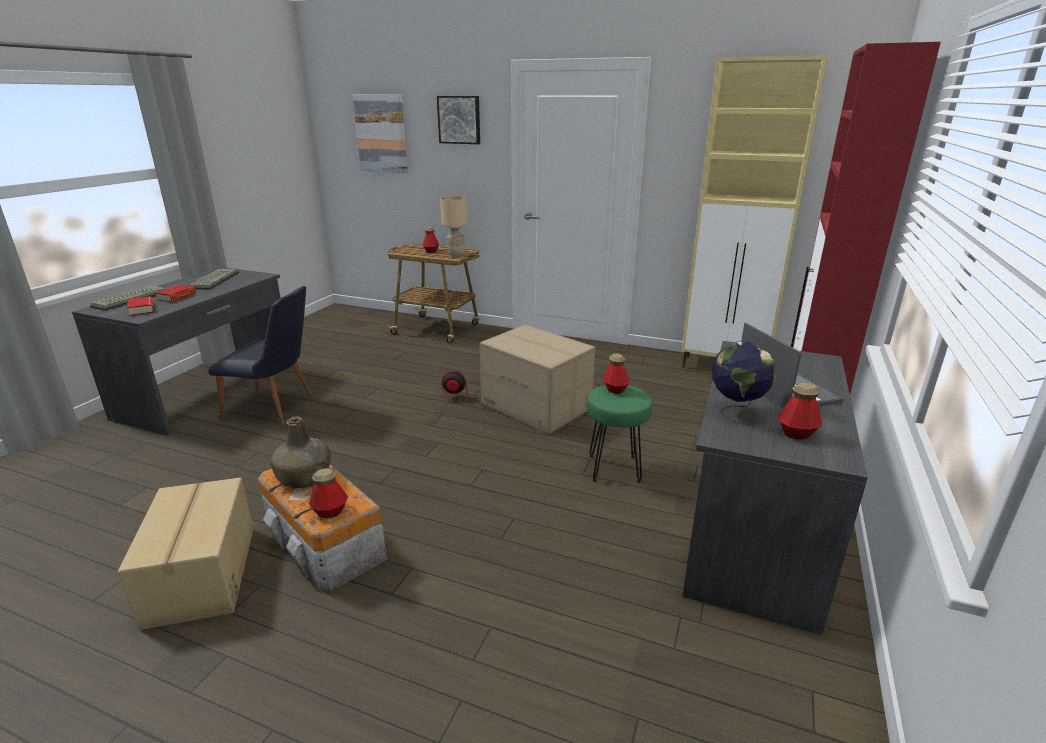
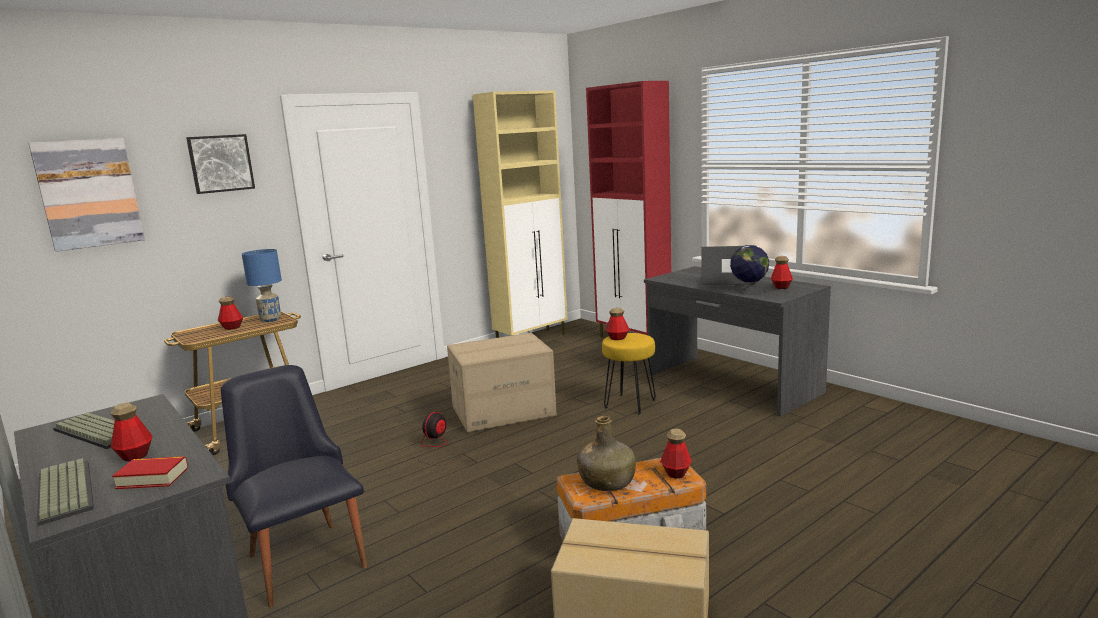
camera: 60 degrees left, 10 degrees down
book [155,285,196,302] -> bottle [110,403,152,461]
black chair [208,286,313,424] -> black chair turned 75 degrees counterclockwise [221,365,367,607]
beige table lamp [440,196,468,256] -> blue table lamp [242,249,282,322]
green stool [587,385,653,483] -> yellow stool [602,333,656,414]

